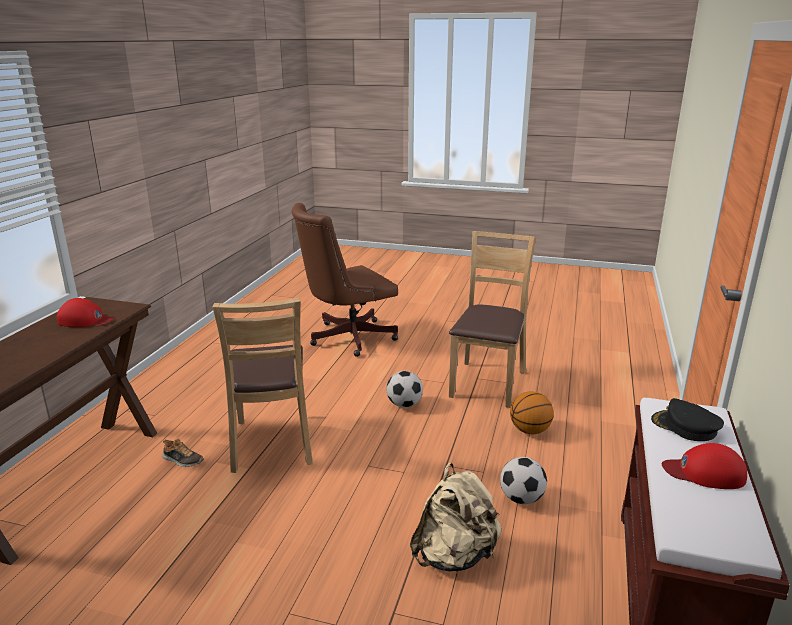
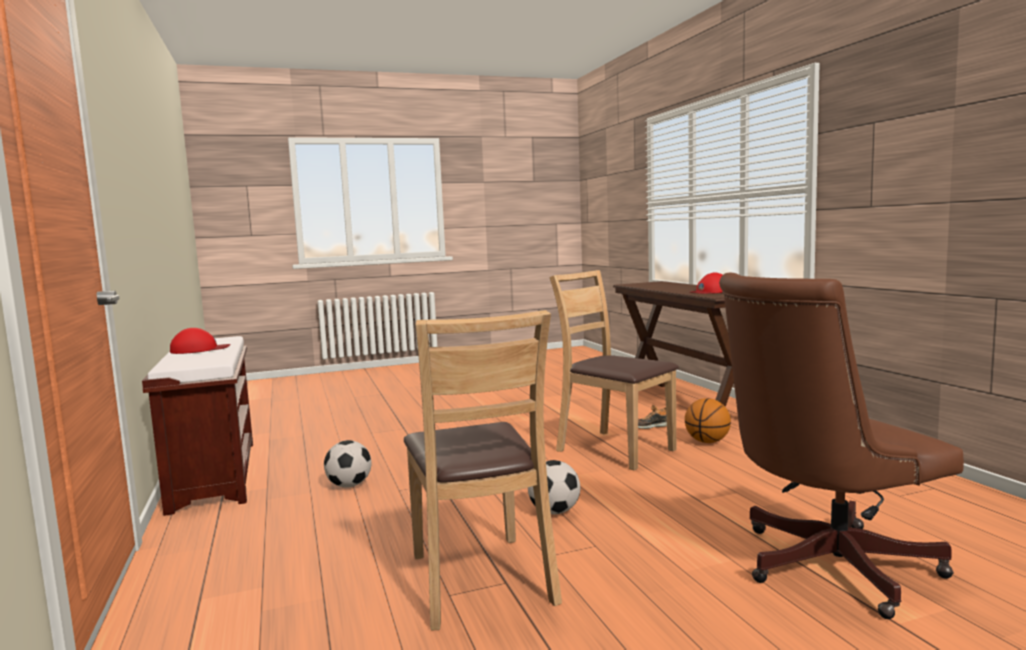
camera: 145 degrees right, 15 degrees down
brown office chair [292,203,398,357] -> brown office chair turned 135 degrees counterclockwise [719,272,964,619]
beige backpack [410,463,501,571] -> none
basketball [510,391,554,434] -> basketball moved to [685,398,731,443]
black cap [651,398,724,441] -> none

